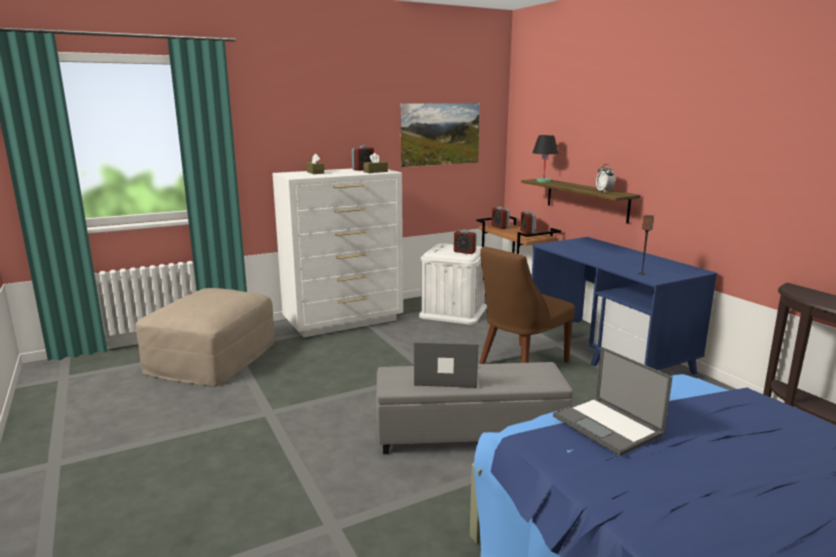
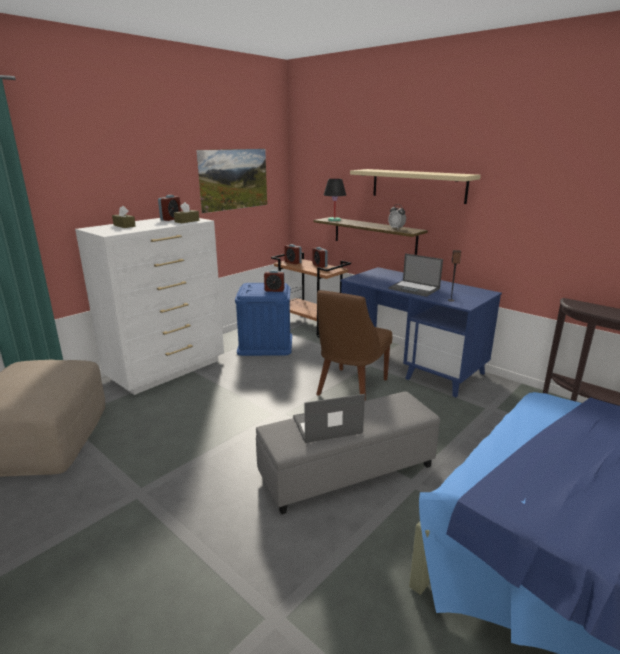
camera: 20 degrees left, 5 degrees up
white storage box [419,243,487,324] -> blue storage box [235,283,292,356]
laptop [553,347,672,456] -> laptop moved to [389,253,443,297]
none -> beige shelf [350,169,481,204]

